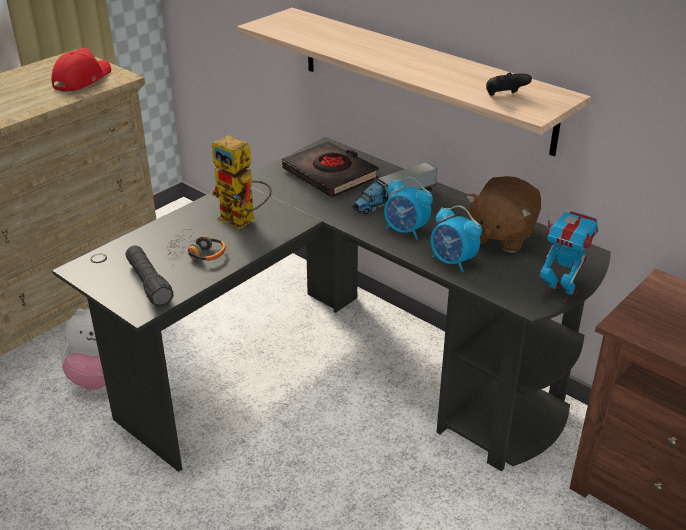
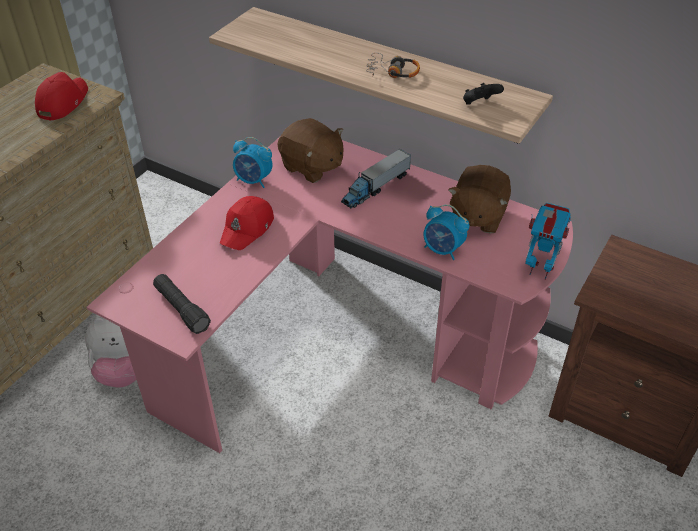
camera: 10 degrees left, 10 degrees up
black desk [52,137,611,472] -> pink desk [87,137,573,453]
headphones [165,229,226,261] -> headphones moved to [366,53,420,78]
toy robot [212,135,272,229] -> red cap [220,196,274,250]
black book [282,142,379,198] -> brown plush toy [278,118,343,183]
alarm clock [384,177,433,239] -> alarm clock moved to [233,137,273,188]

